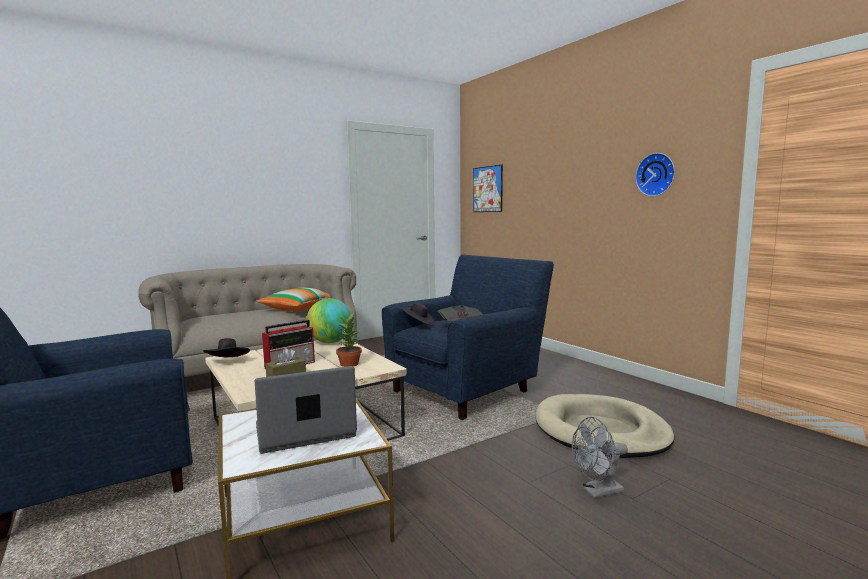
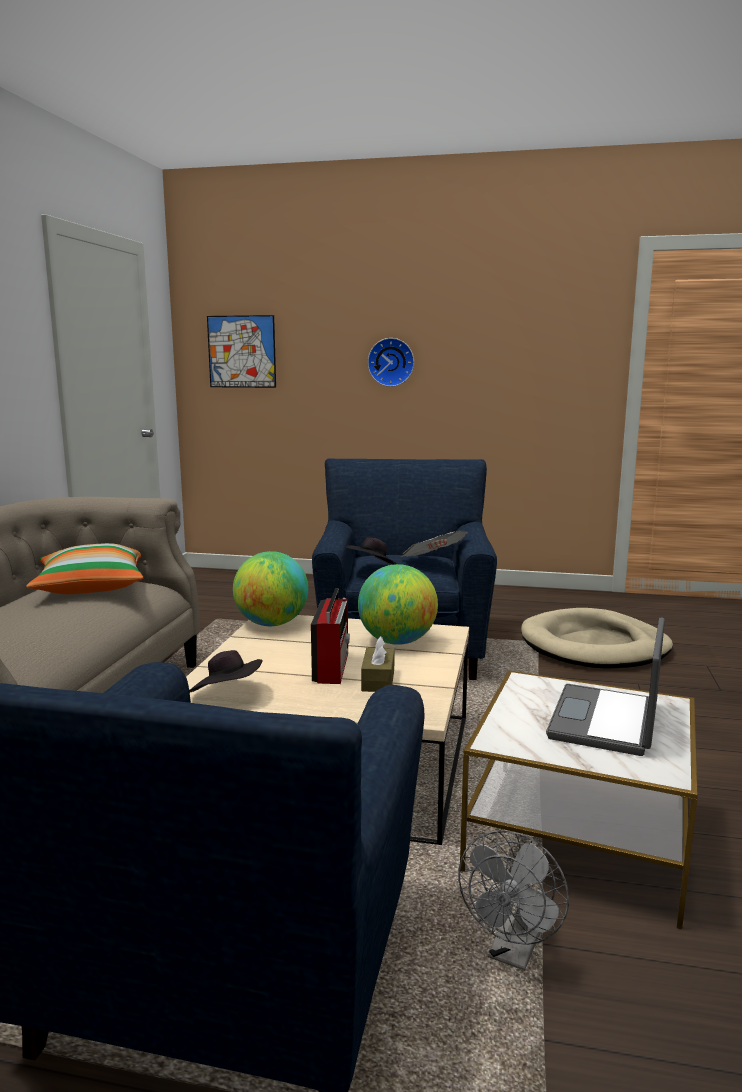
camera: 45 degrees left, 5 degrees up
potted plant [336,313,362,367] -> globe [358,564,438,645]
grey fan [572,417,628,498] -> grey fan moved to [458,830,569,971]
wall clock [635,153,675,196] -> wall clock moved to [367,338,414,387]

